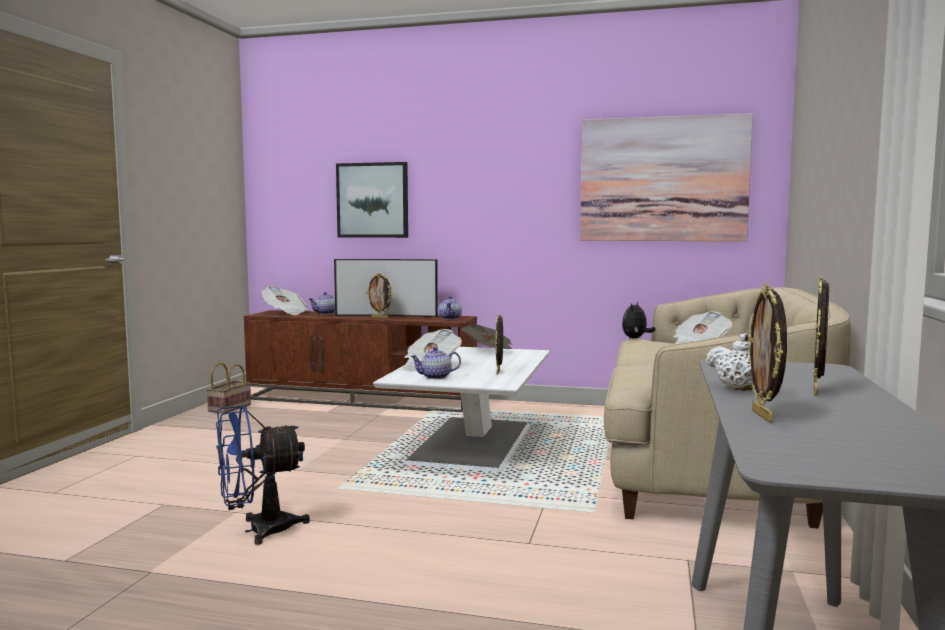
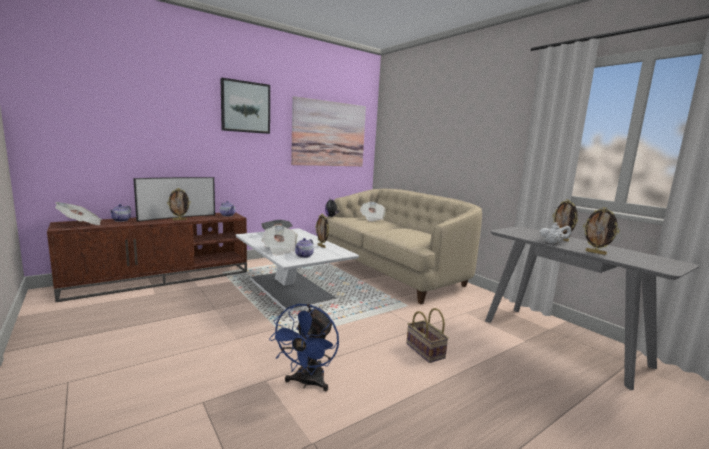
camera: 50 degrees left, 5 degrees up
basket [206,363,251,414] -> basket moved to [406,308,449,363]
picture [336,162,408,238] -> picture moved to [220,78,270,134]

